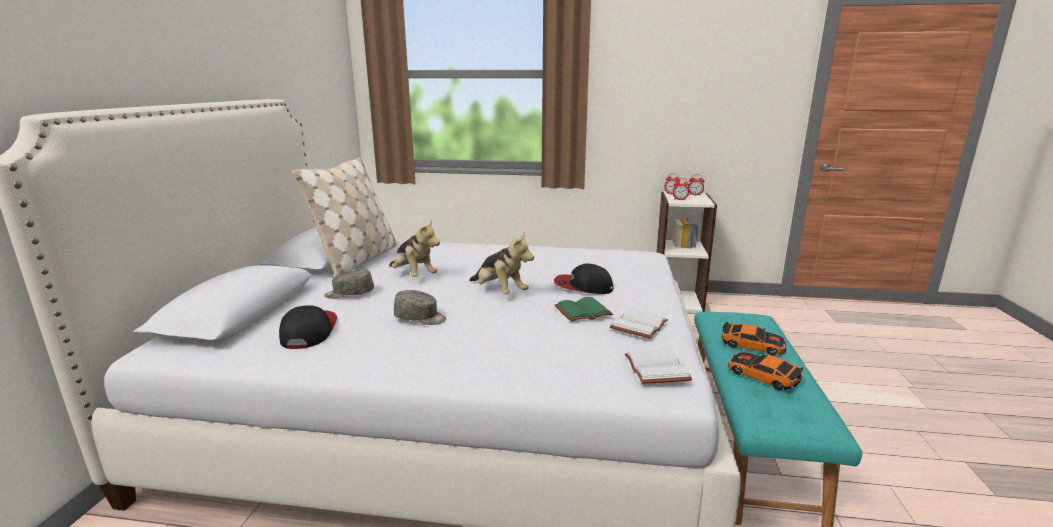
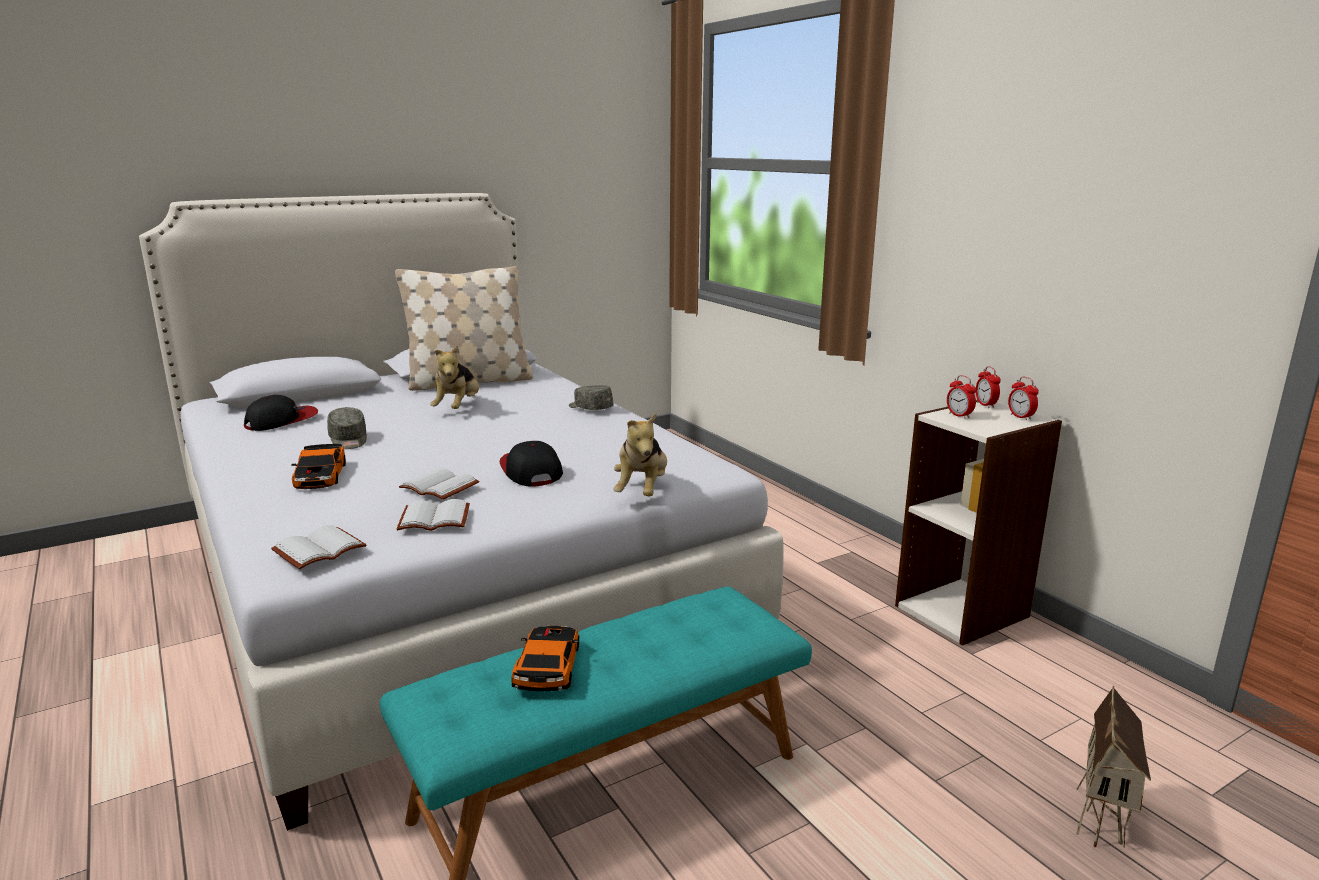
camera: 50 degrees right, 0 degrees up
grey cap [324,269,374,299] -> grey cap moved to [569,385,613,410]
plush toy [469,232,534,294] -> plush toy moved to [613,414,667,496]
green book [555,297,613,322] -> white book [399,468,479,500]
toy car [721,322,786,355] -> toy car moved to [291,444,346,489]
none -> toy house [1076,686,1151,848]

